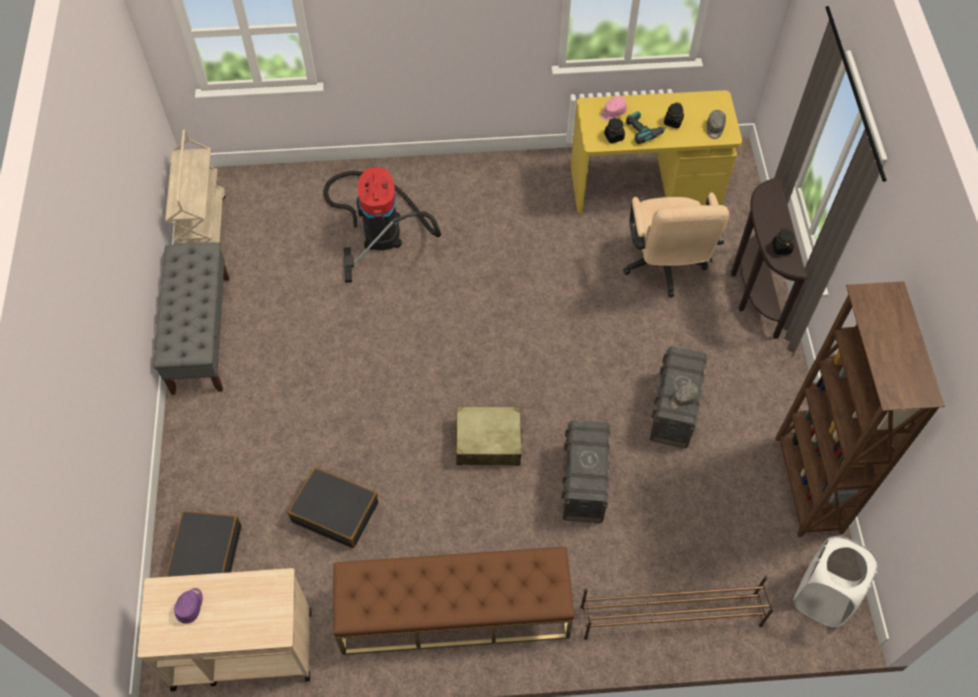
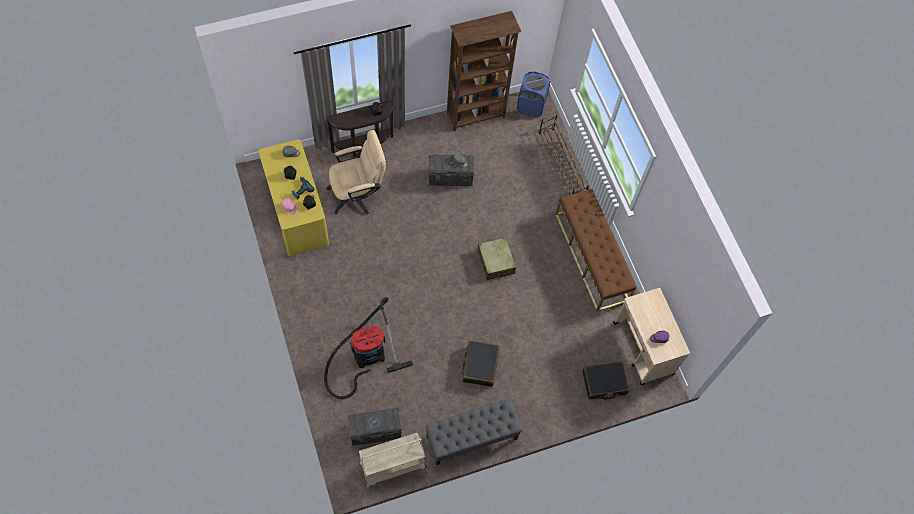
camera: 110 degrees left, 5 degrees up
black suitcase [288,467,378,548] -> black suitcase moved to [463,340,499,387]
grey storage box [561,420,611,523] -> grey storage box moved to [347,408,402,446]
white laundry basket [793,536,878,627] -> blue laundry basket [517,72,550,117]

